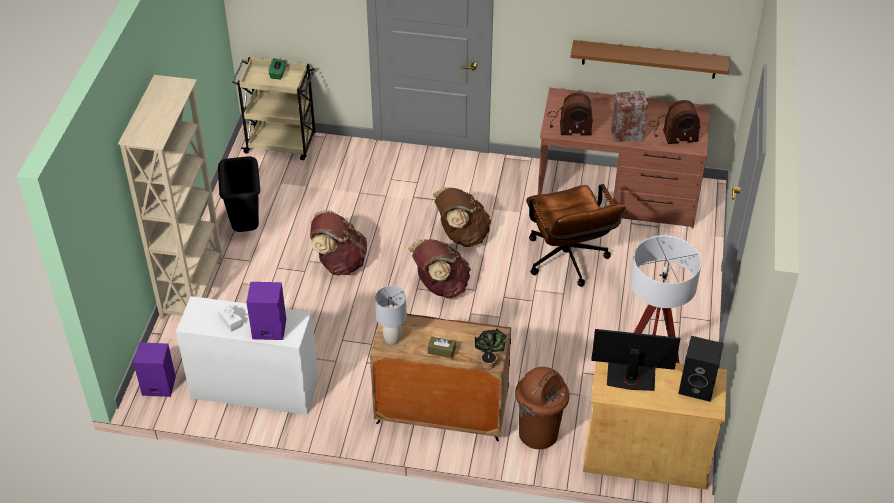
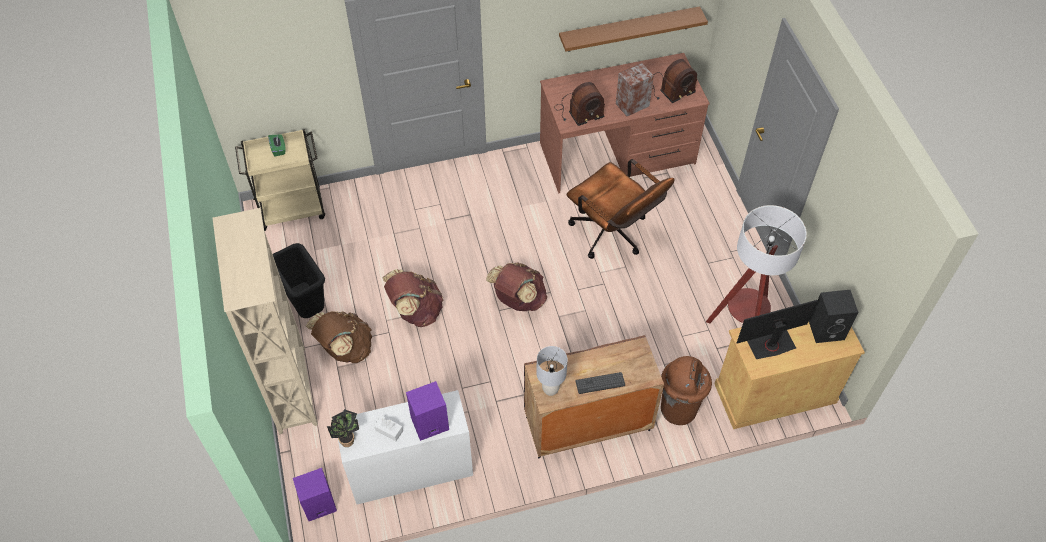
camera: 25 degrees left, 10 degrees up
brown tissue box [428,337,456,358] -> keyboard [576,372,625,394]
brown backpack [433,187,491,247] -> brown backpack moved to [306,311,372,363]
potted plant [475,329,507,369] -> potted plant moved to [327,409,359,447]

